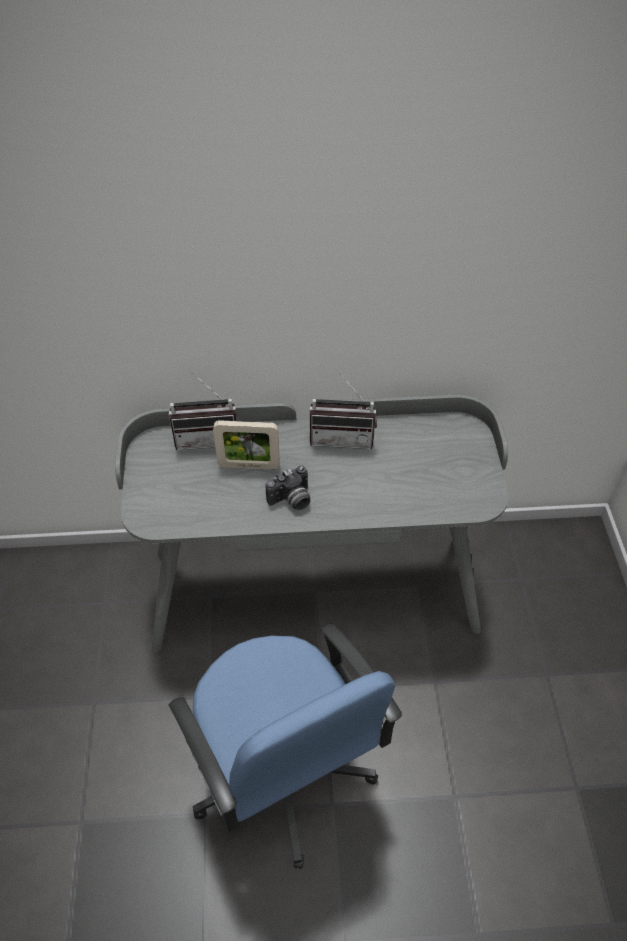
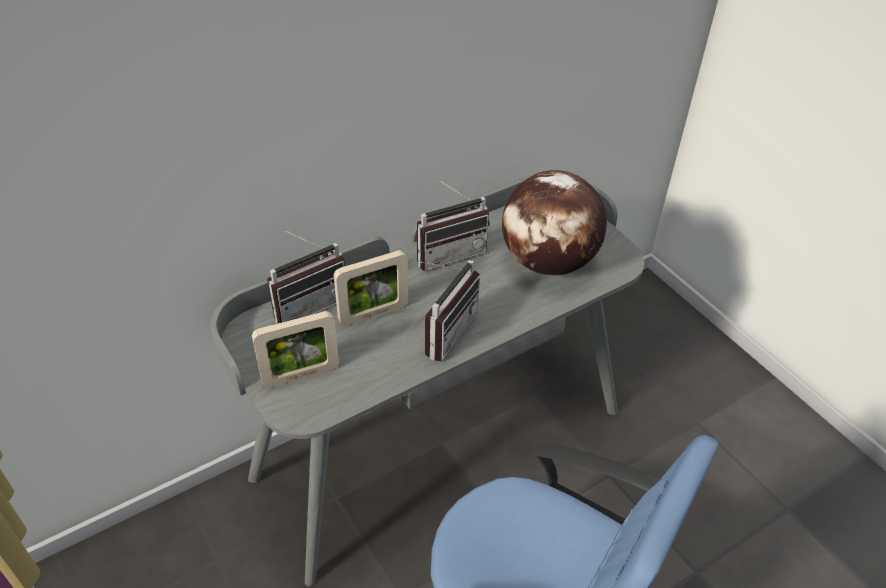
camera: 30 degrees left, 5 degrees down
camera [265,465,310,510] -> radio [421,260,480,361]
none -> picture frame [252,311,339,388]
none -> globe [502,170,607,275]

